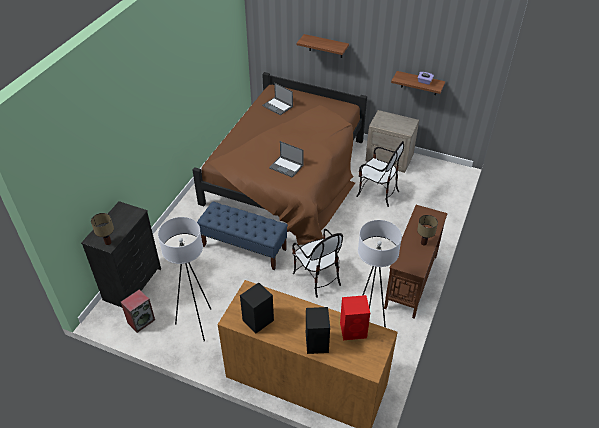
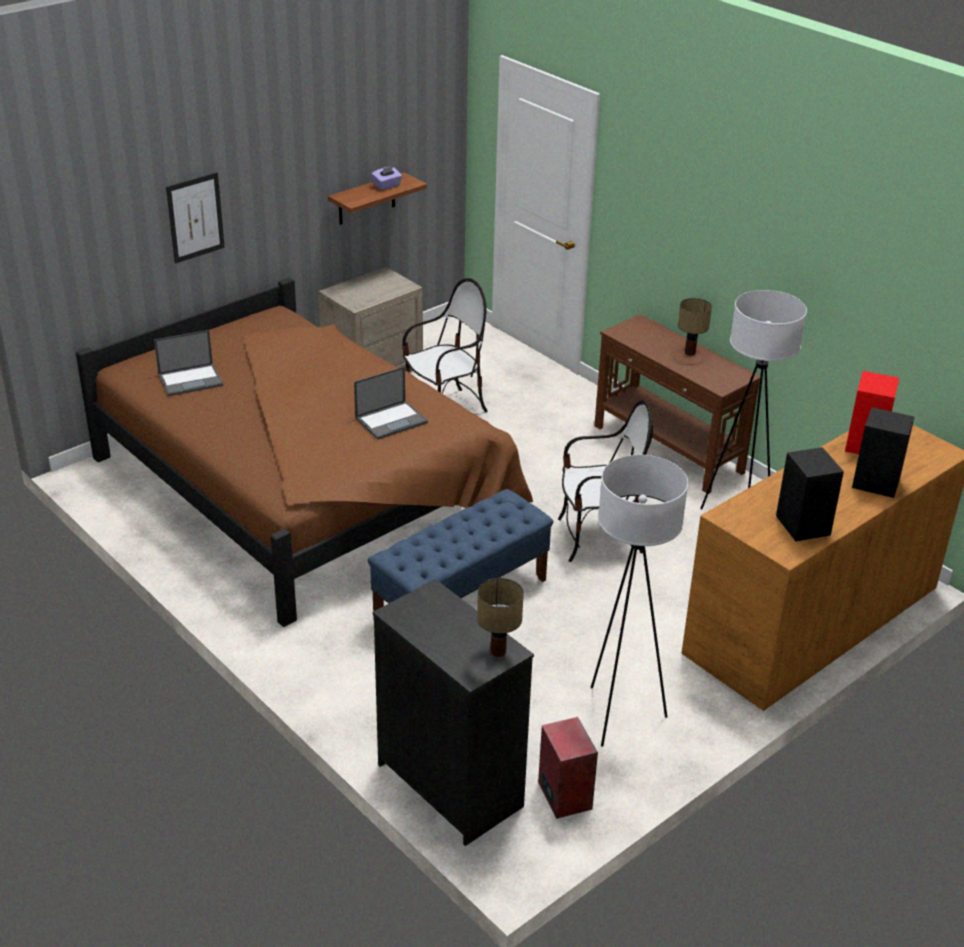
camera: 65 degrees left, 10 degrees down
shelf [297,34,349,58] -> picture [166,172,225,264]

